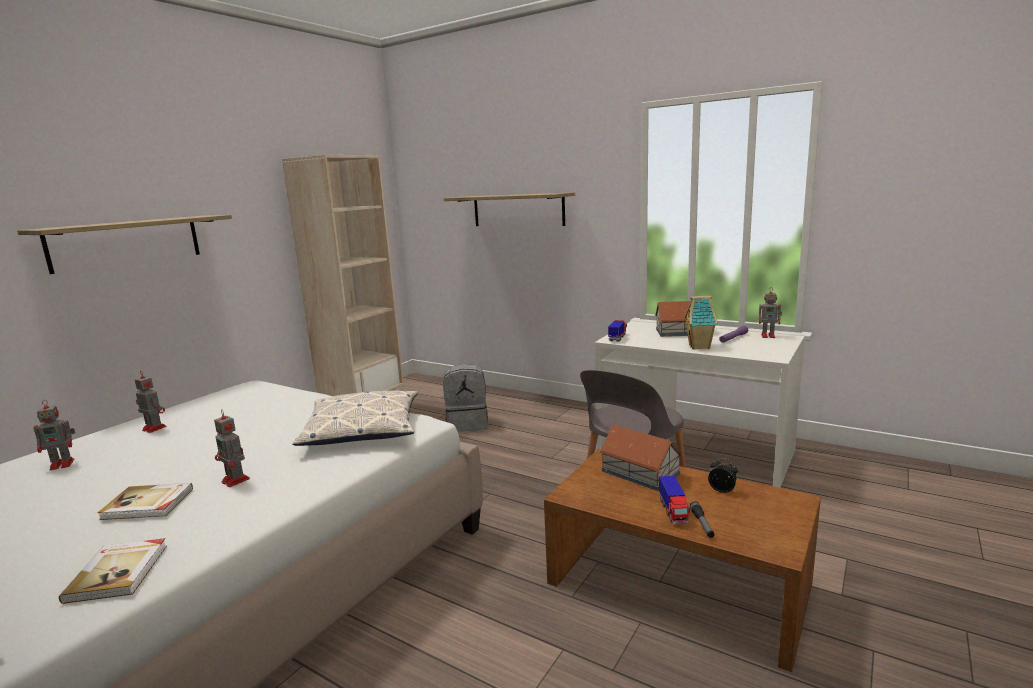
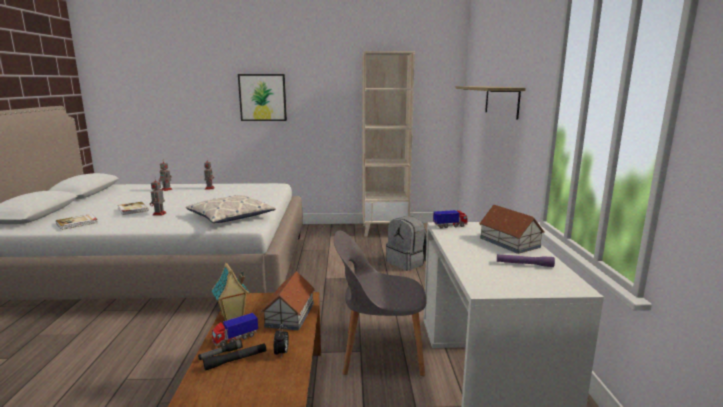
camera: 55 degrees right, 0 degrees up
shelf [17,215,232,274] -> picture [238,74,287,121]
toy house [684,296,717,349] -> toy house moved to [212,263,250,321]
toy robot [759,288,782,338] -> none
none -> black flashlight [203,343,266,371]

